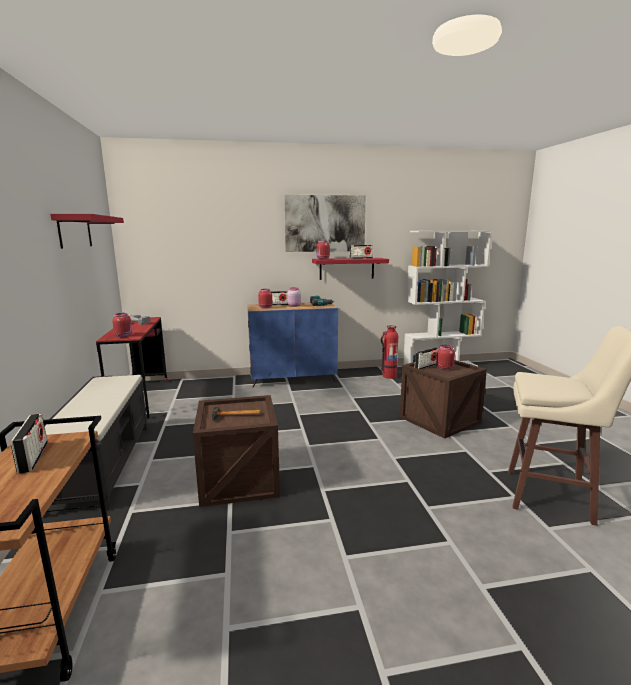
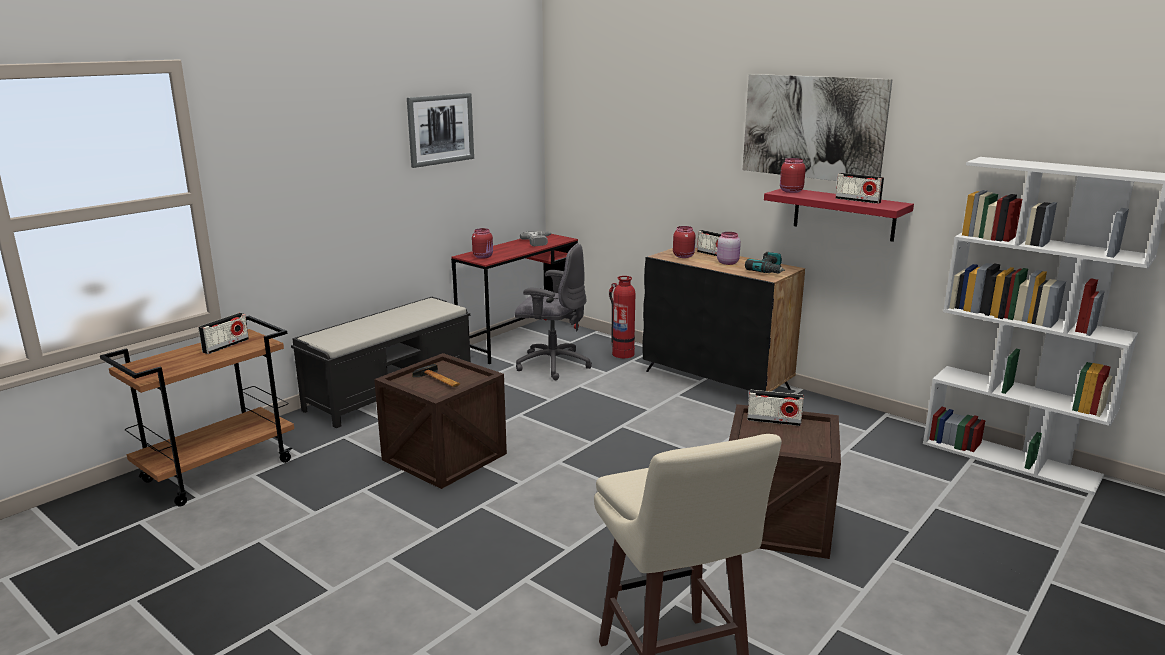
camera: 50 degrees right, 5 degrees up
red shelf [50,214,124,249] -> picture [407,93,474,168]
blue cabinet [247,303,338,387] -> black cabinet [642,248,805,391]
fire extinguisher [381,325,398,379] -> fire extinguisher moved to [609,276,635,358]
red jar [436,345,455,370] -> none
none -> grey office chair [515,243,592,380]

